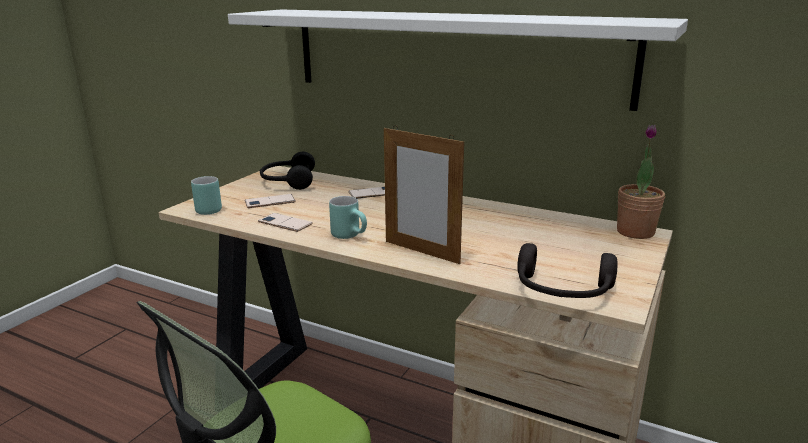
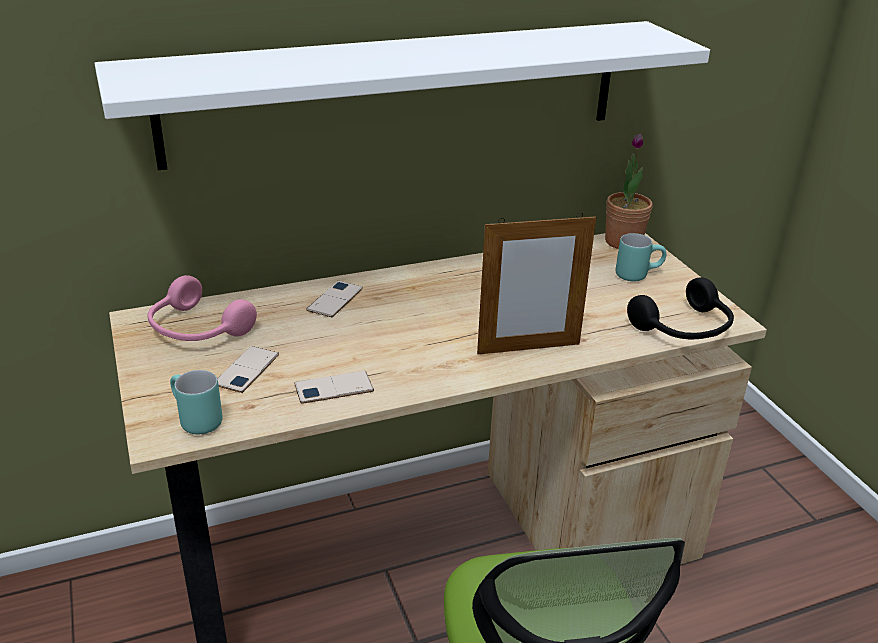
camera: 50 degrees left, 10 degrees up
black headphones [260,152,315,190] -> pink headphones [148,275,257,341]
turquoise mug [329,196,367,239] -> turquoise mug moved to [616,233,666,282]

